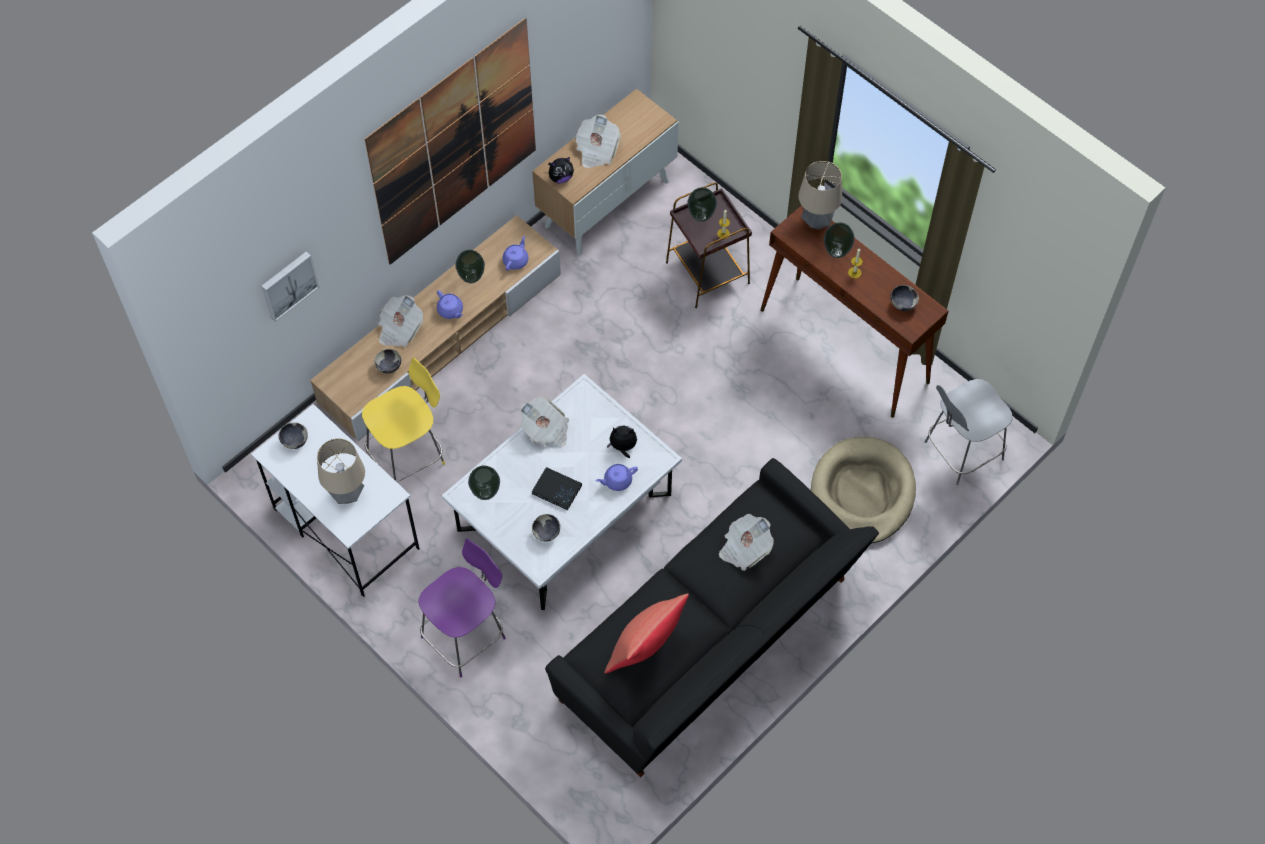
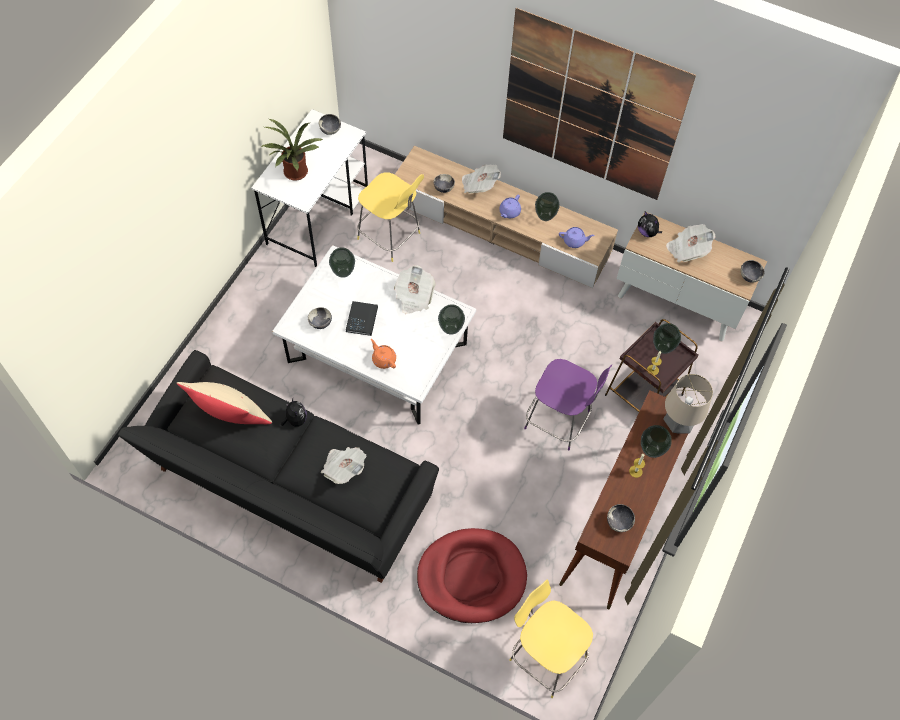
camera: 70 degrees right, 0 degrees up
picture [261,251,319,322] -> none
table lamp [317,438,365,504] -> potted plant [261,119,324,181]
purple stool [418,539,506,677] -> purple stool moved to [524,359,612,451]
purple teapot [596,464,638,491] -> orange teapot [371,339,396,369]
red pillow [604,593,689,674] -> beige pillow [177,382,272,424]
plush toy [607,426,637,458] -> plush toy moved to [281,399,307,427]
beige dog bed [811,437,916,544] -> red dog bed [417,528,527,623]
grey stool [925,379,1013,485] -> yellow stool [509,580,593,698]
none -> vase [438,304,465,335]
none -> bowl [741,260,765,283]

